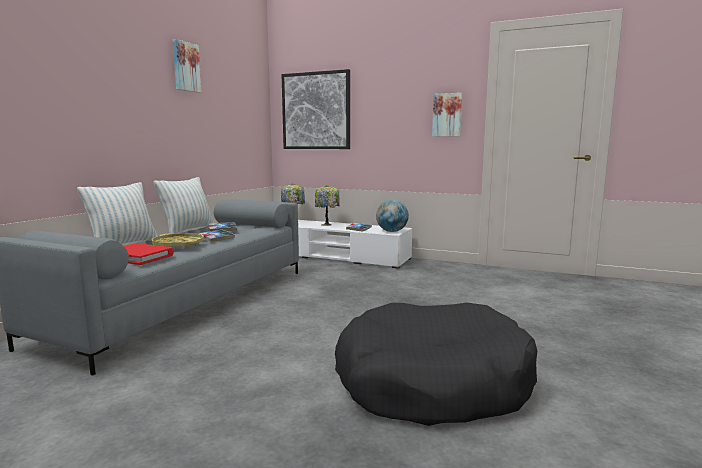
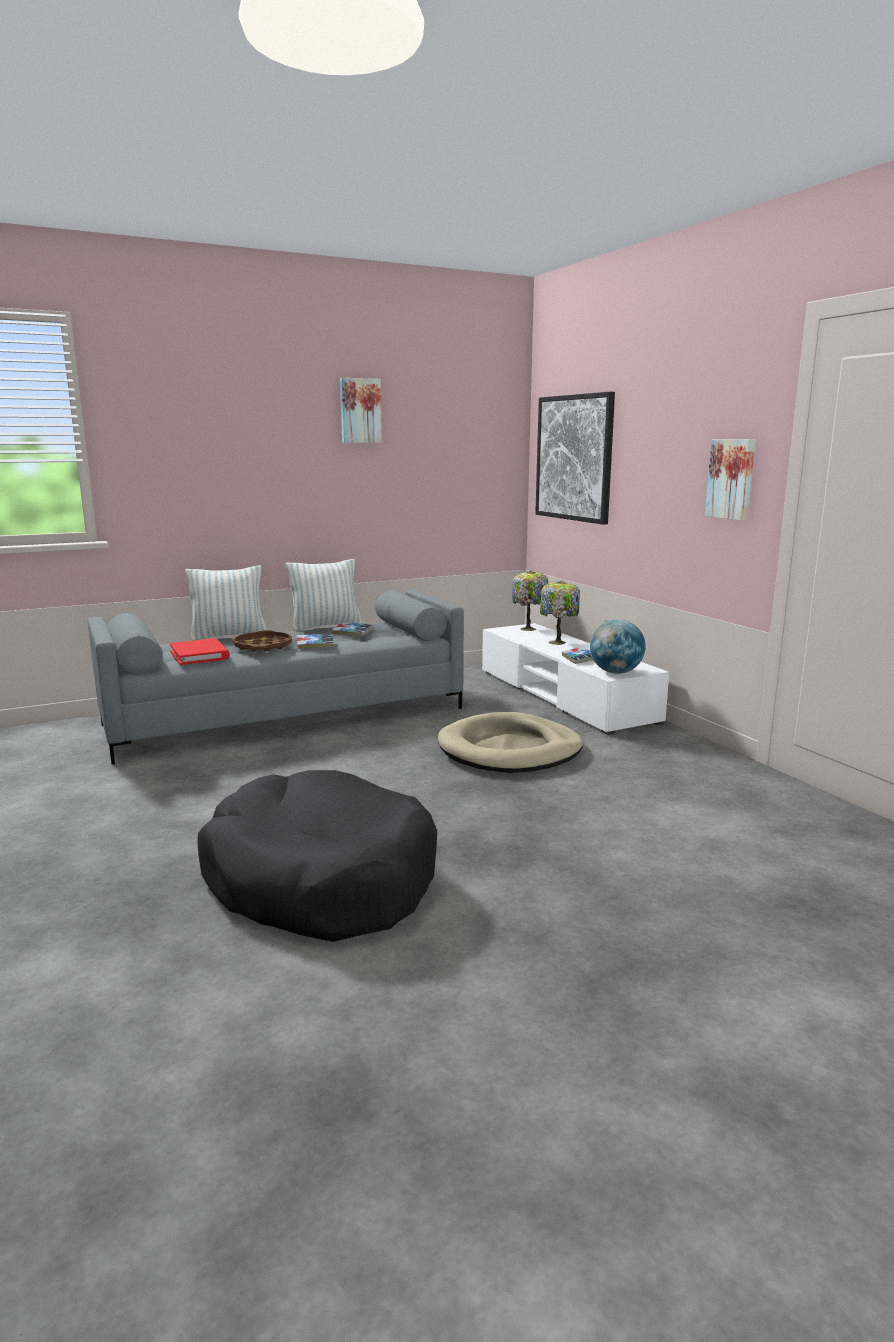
camera: 40 degrees right, 5 degrees up
yellow tray [152,233,204,248] -> brown tray [233,630,292,652]
none -> beige dog bed [438,712,583,773]

